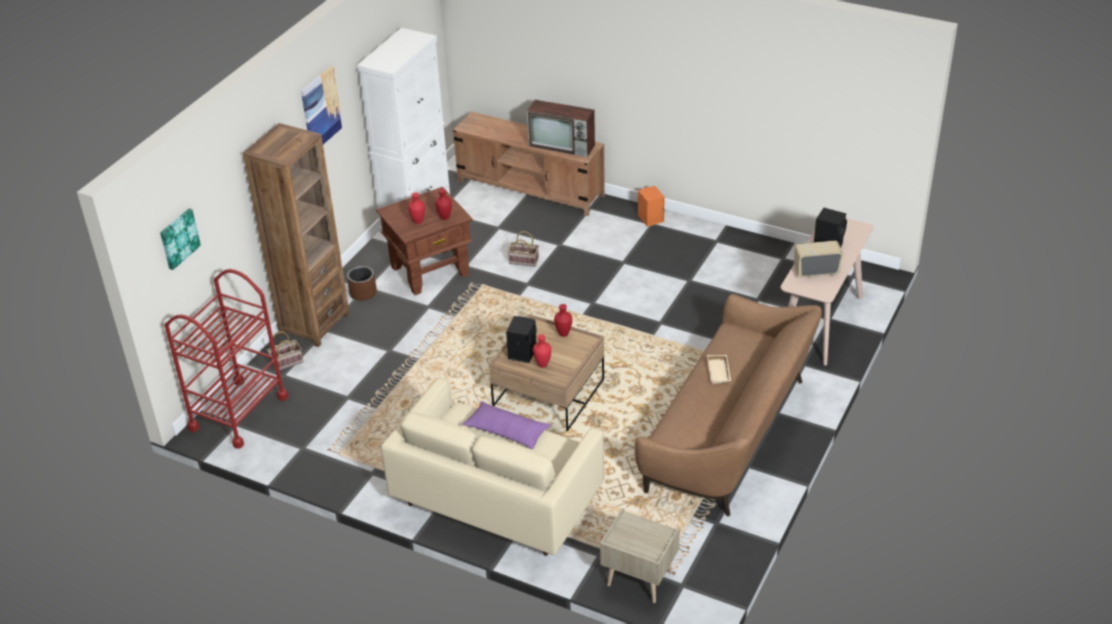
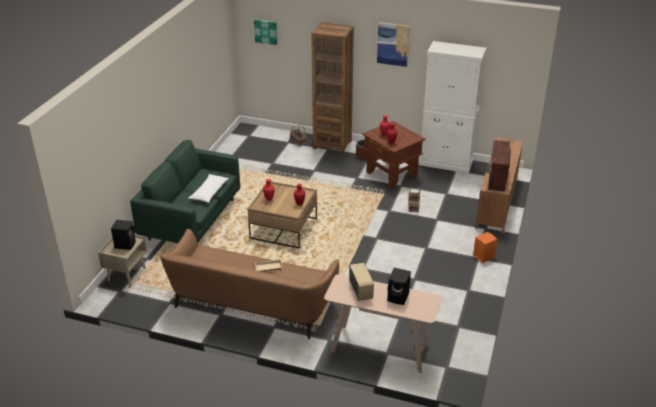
camera: 80 degrees right, 5 degrees down
red cart [164,269,288,449] -> none
beige sofa [381,378,604,556] -> green sofa [130,140,240,243]
purple pillow [462,401,551,449] -> white pillow [189,174,229,203]
black speaker [506,316,537,363] -> black speaker moved to [111,220,136,250]

